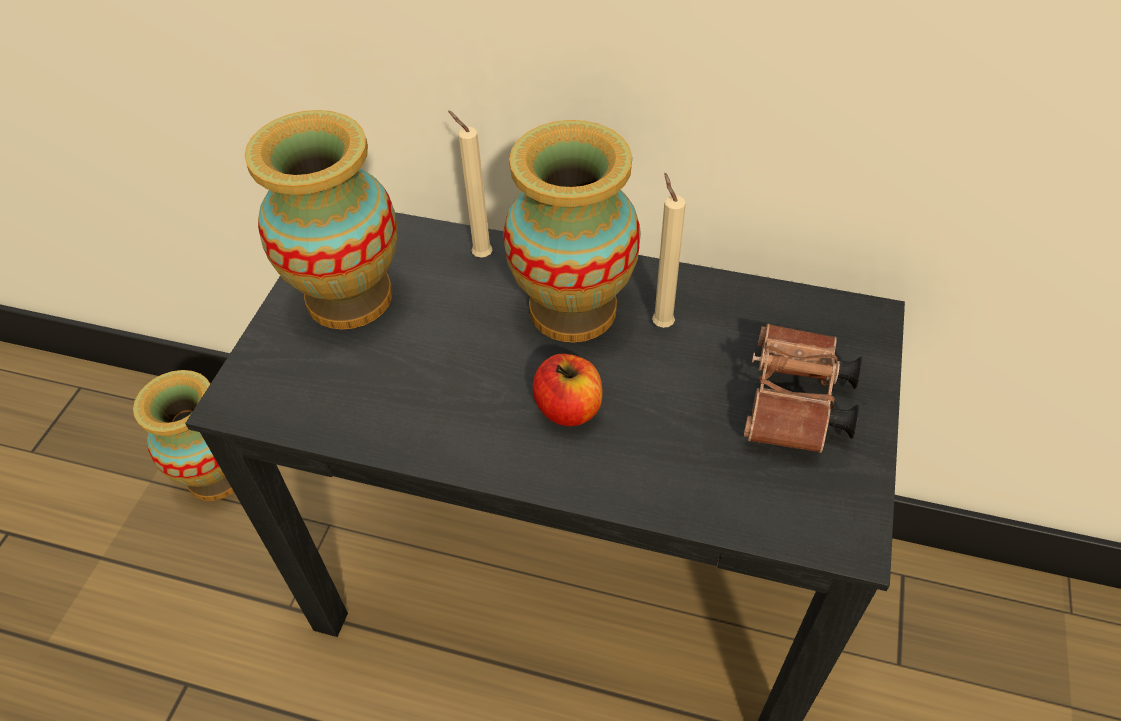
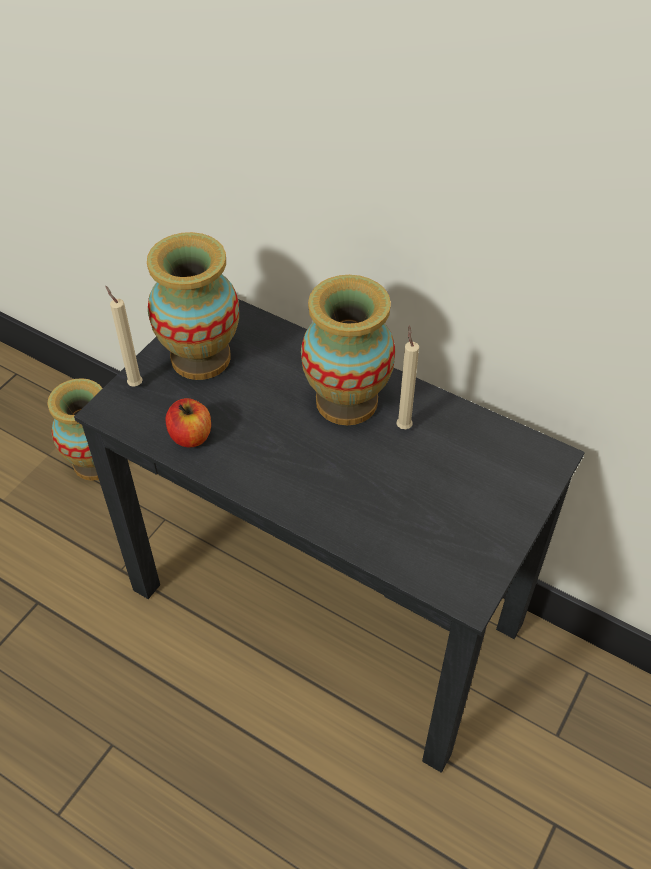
camera: 15 degrees right, 0 degrees up
beige candle [448,110,492,258] -> beige candle moved to [105,286,143,386]
apple [533,354,602,426] -> apple moved to [166,398,211,448]
brown binoculars [744,324,862,453] -> none

